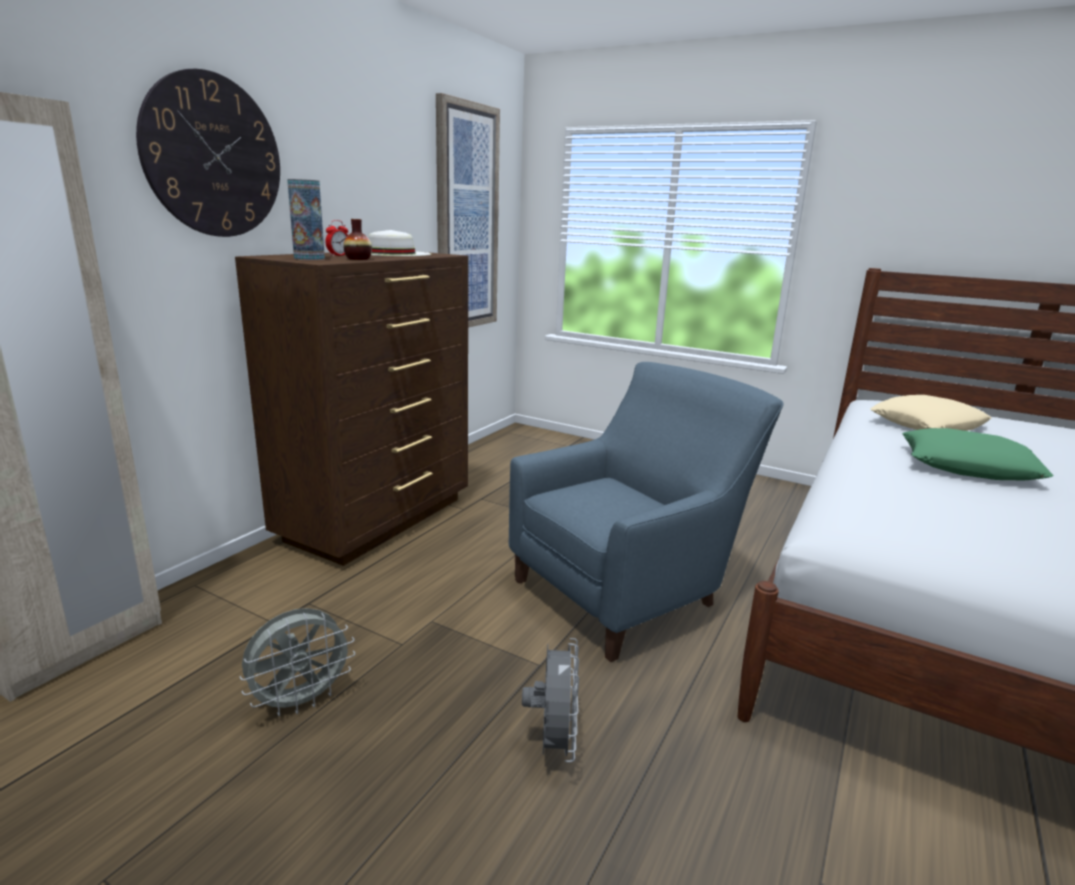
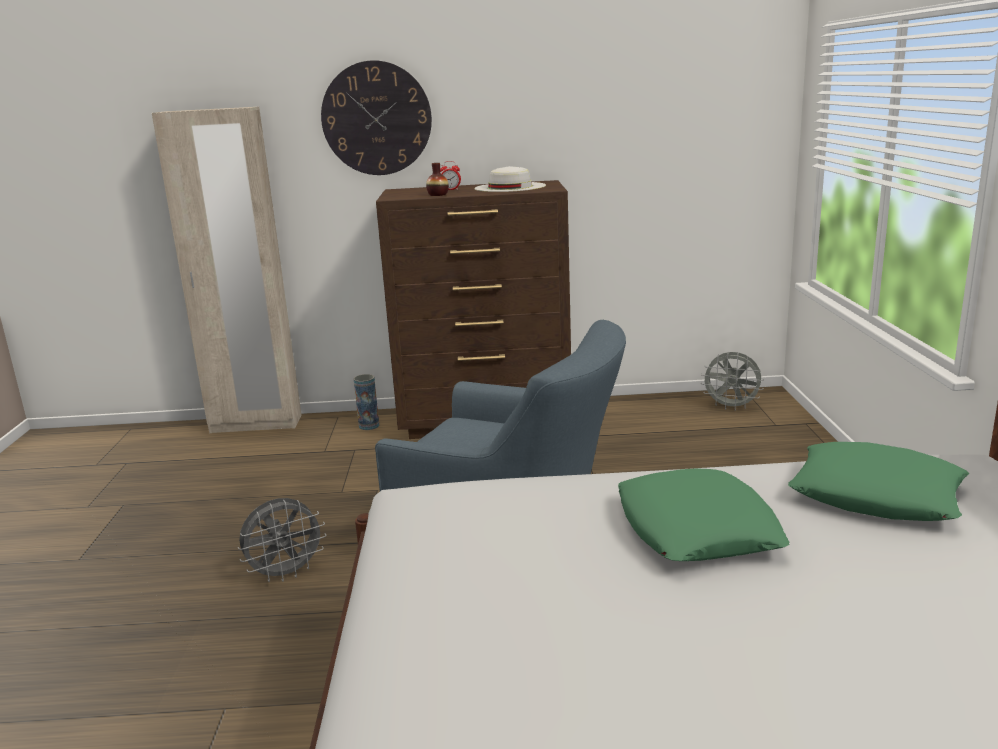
camera: 60 degrees right, 0 degrees up
grey fan [239,608,355,716] -> grey fan moved to [700,352,764,411]
vase [287,179,325,260] -> vase moved to [354,374,379,430]
picture [436,93,500,327] -> none
beige pillow [870,395,991,431] -> green pillow [788,442,969,521]

